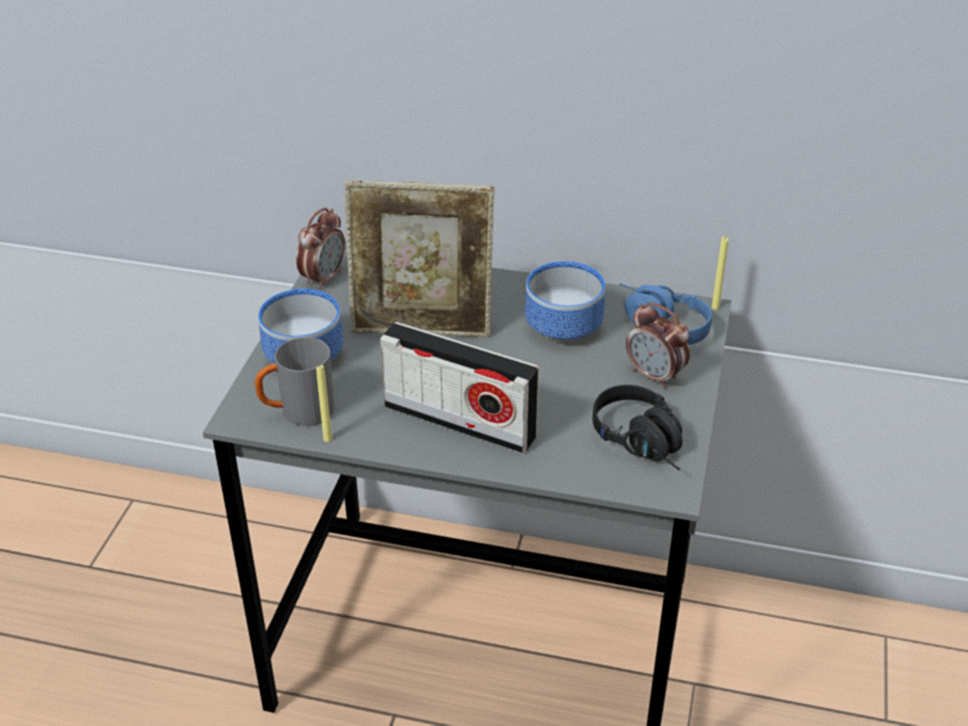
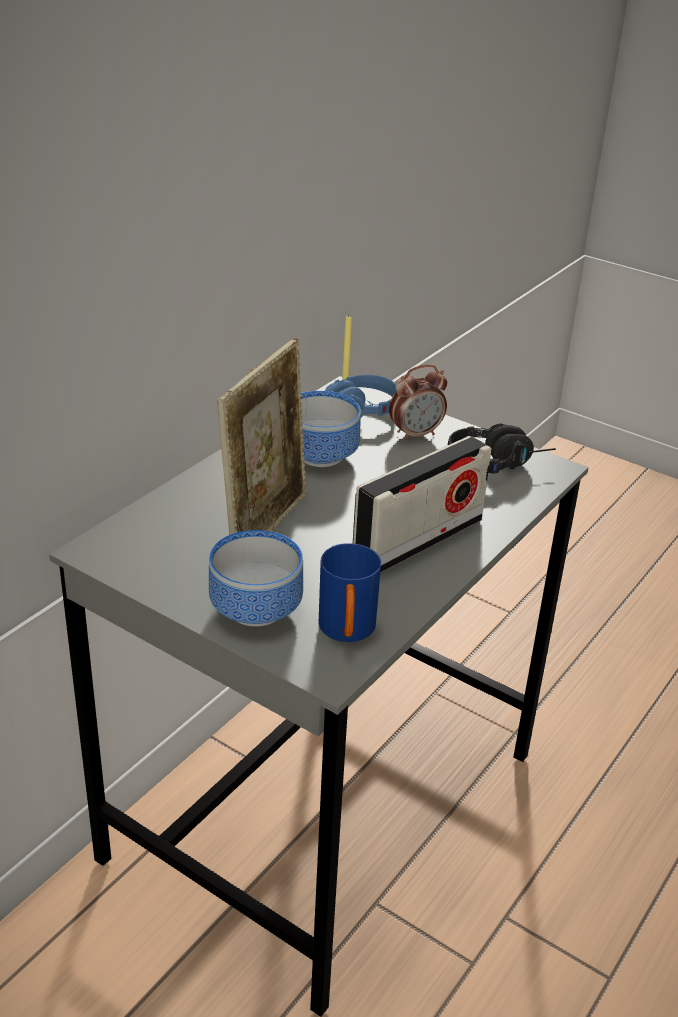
camera: 70 degrees left, 5 degrees down
grey mug [255,337,335,426] -> blue mug [319,543,381,642]
alarm clock [296,207,345,290] -> none
yellow candle [316,365,332,442] -> none

